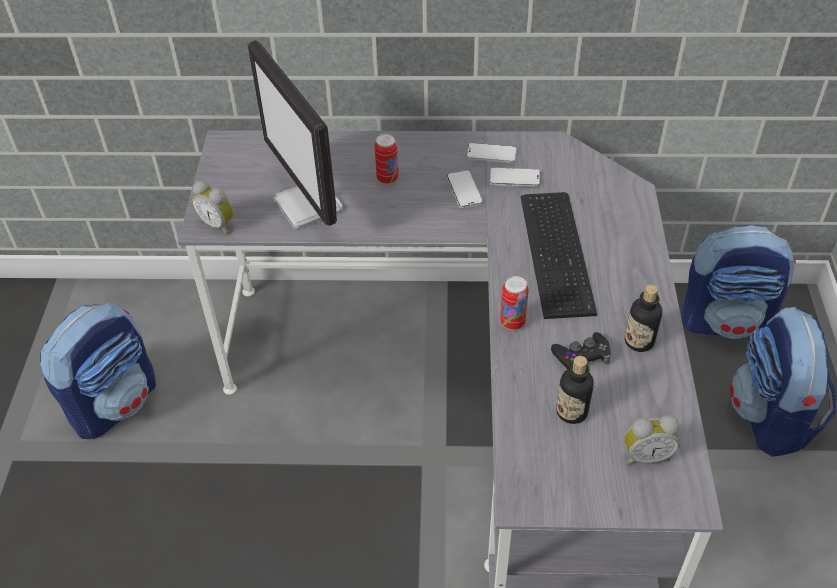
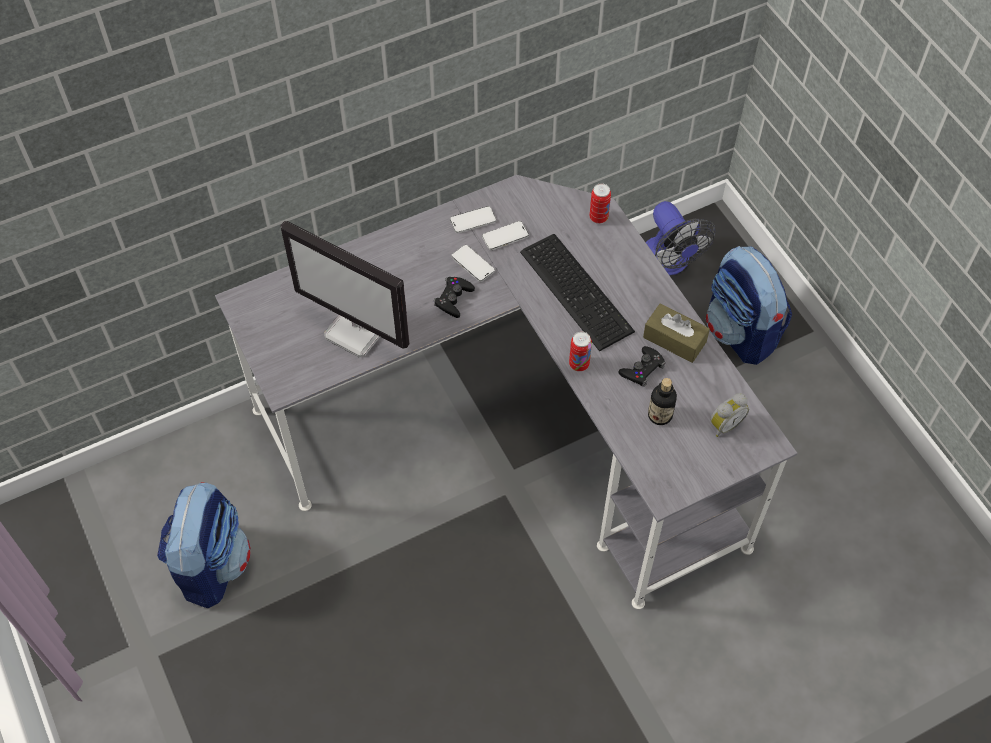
camera: 30 degrees left, 10 degrees up
alarm clock [192,181,234,234] -> none
can [375,134,398,184] -> can moved to [589,183,611,224]
bottle [625,285,662,352] -> brown tissue box [643,303,710,363]
backpack [681,225,796,339] -> fan [646,201,716,276]
none -> black game controller [434,277,475,318]

